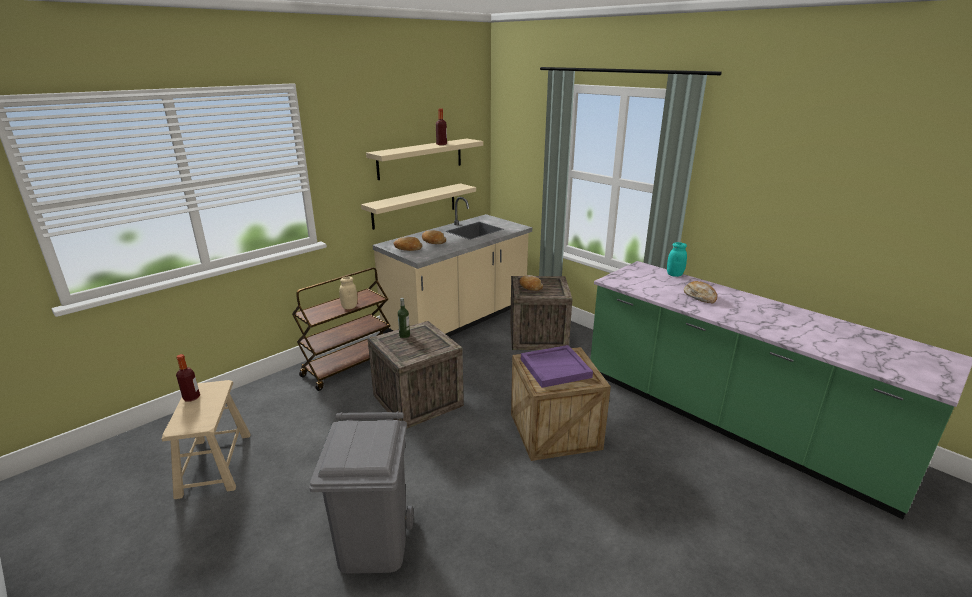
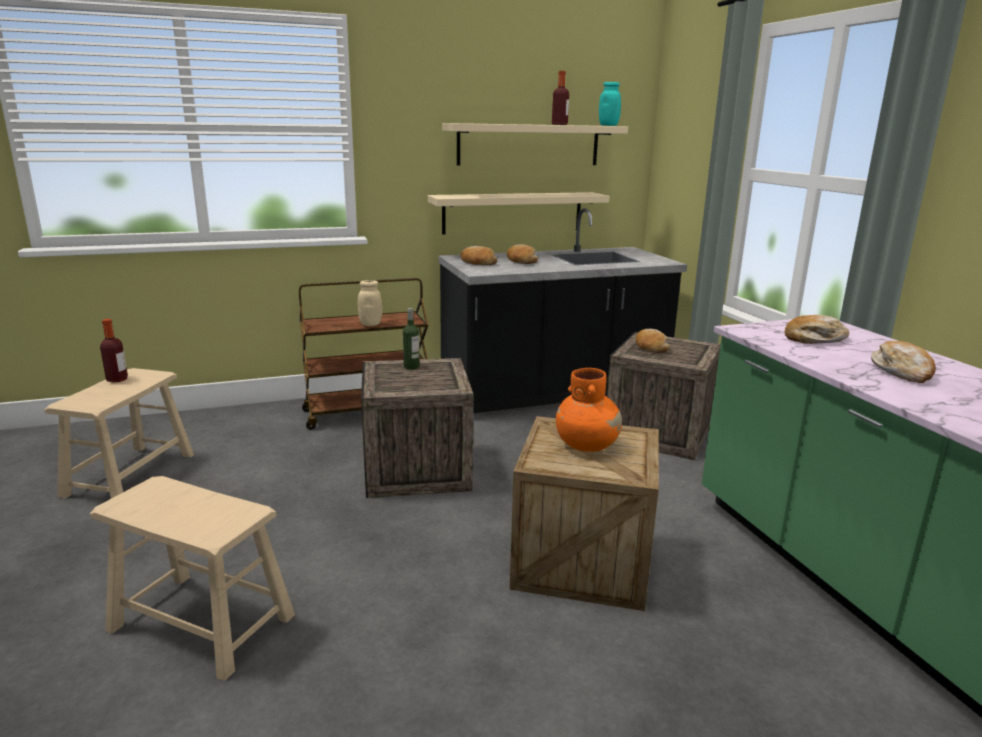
camera: 25 degrees right, 5 degrees down
grey trash can [309,411,414,574] -> beige stool [90,476,295,681]
beige counter [372,197,532,337] -> black counter [439,208,687,413]
purple tray [521,345,593,388] -> orange vase [556,368,622,452]
turquoise jar [667,242,687,277] -> turquoise jar moved to [599,82,621,126]
none -> bread [785,315,849,344]

